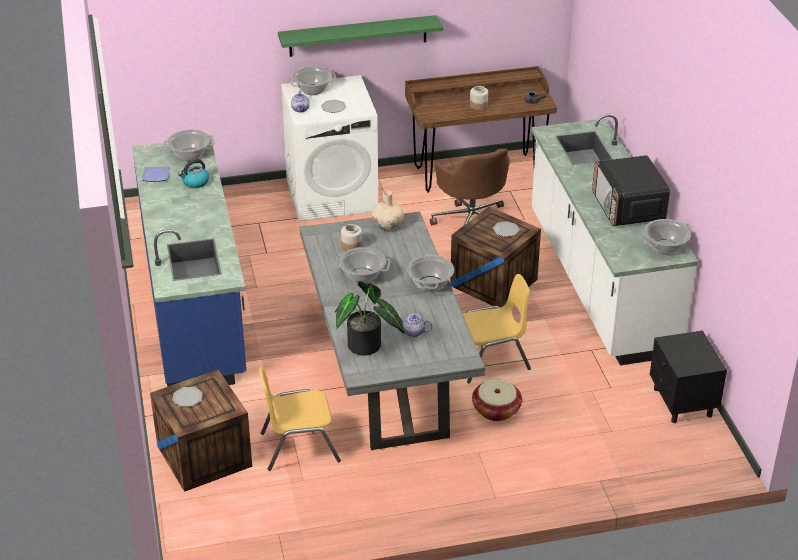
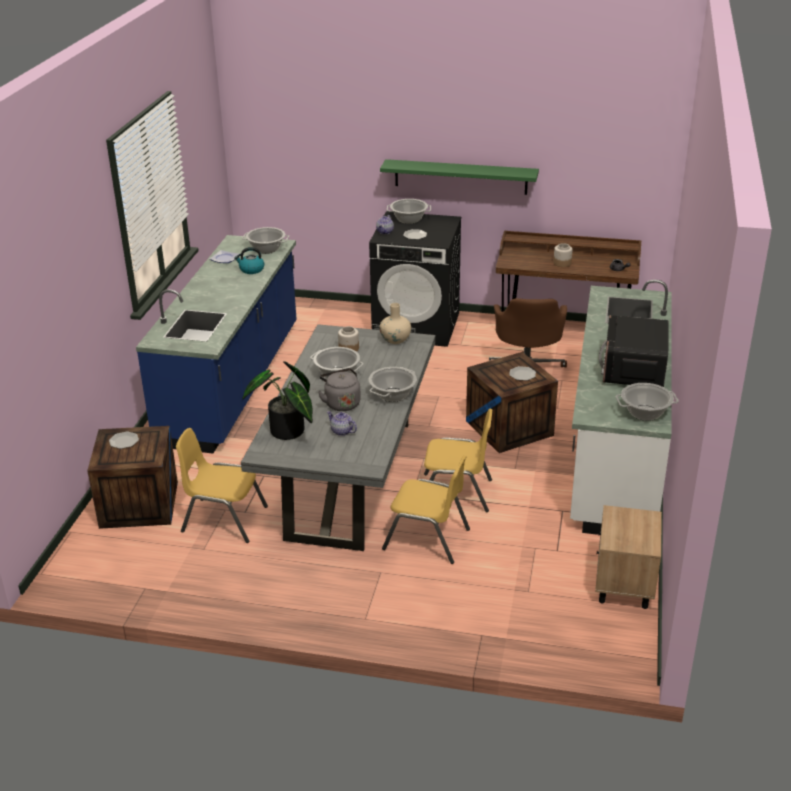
camera: 25 degrees right, 5 degrees down
white washing machine [281,75,378,222] -> black washing machine [369,211,461,347]
basket [472,379,522,421] -> yellow chair [382,455,470,564]
black nightstand [650,331,727,423] -> beige nightstand [595,505,662,609]
none -> grey kettle [318,368,361,411]

